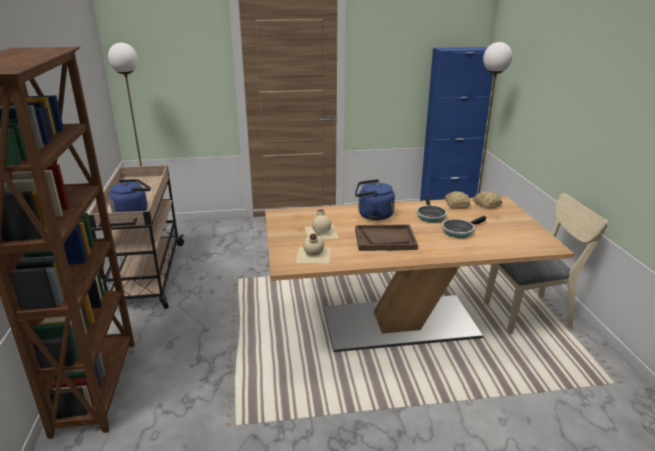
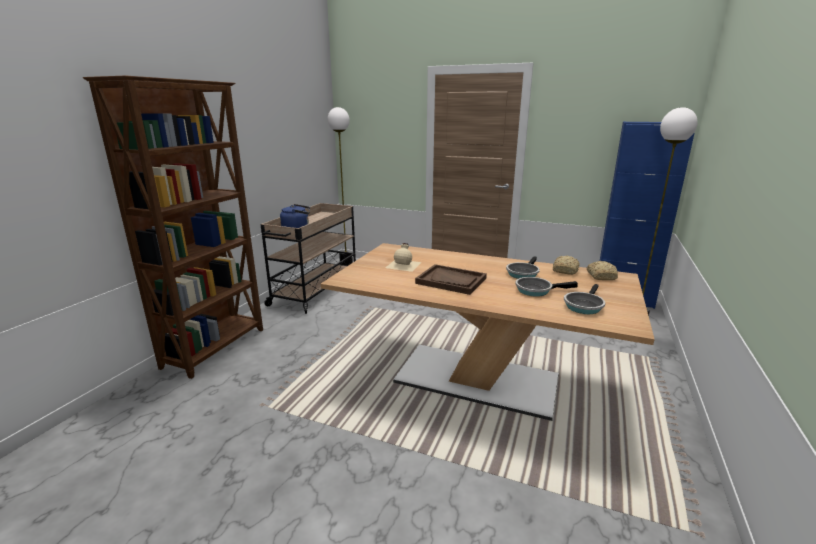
camera: 30 degrees right, 5 degrees down
beige bottle [296,234,331,264] -> none
blue kettle [355,179,395,220] -> none
beige chair [484,193,608,334] -> none
none -> frying pan [564,284,605,314]

